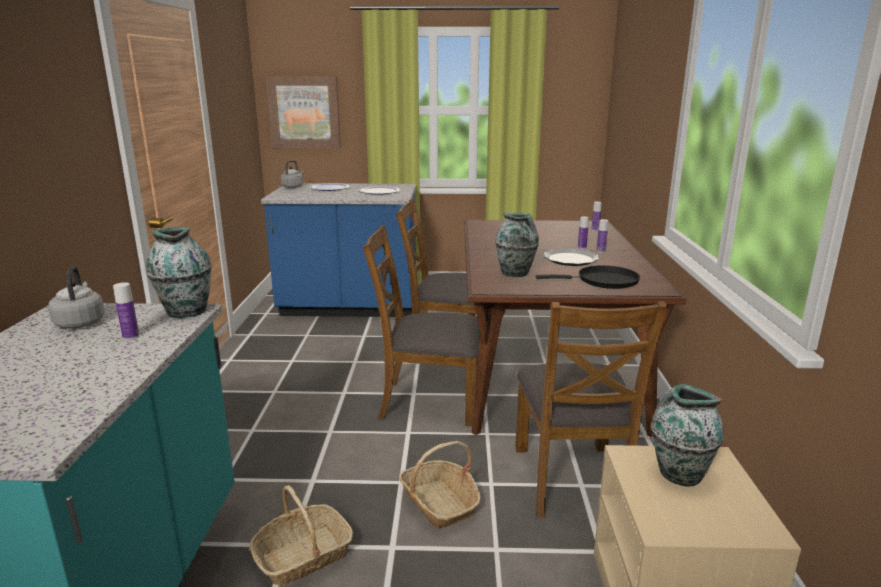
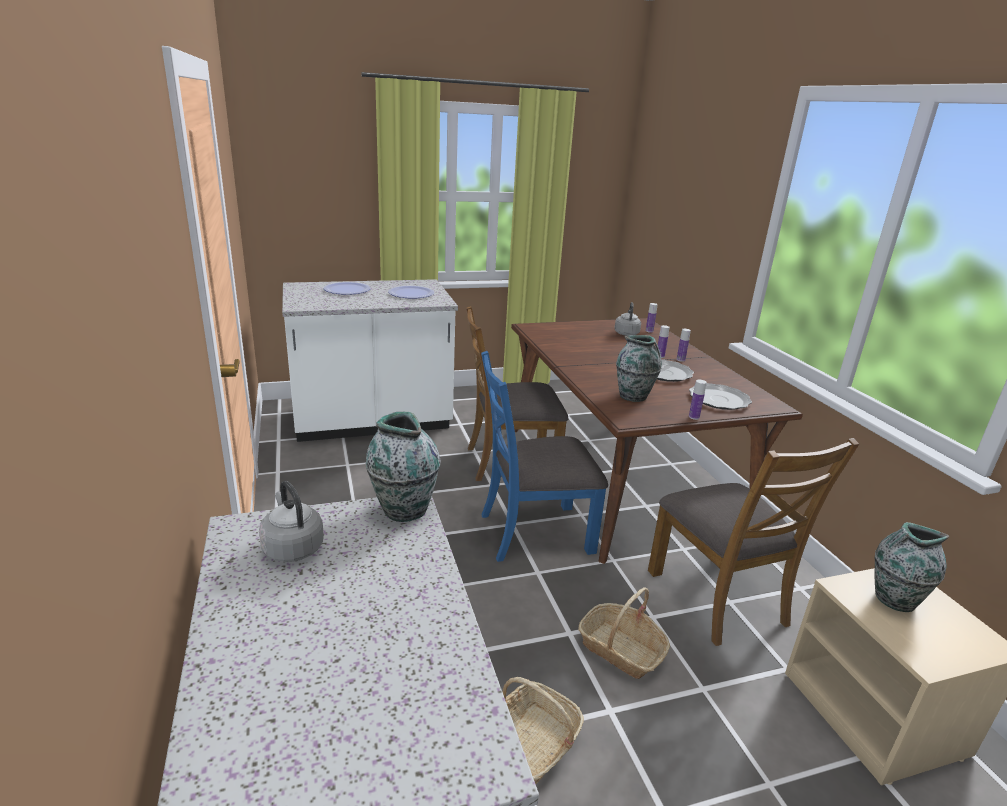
camera: 20 degrees left, 5 degrees up
bottle [113,282,139,340] -> bottle moved to [689,380,707,420]
blue counter [261,183,416,317] -> white counter [282,279,458,442]
picture [266,76,341,149] -> none
grey kettle [280,160,304,188] -> grey kettle moved to [614,302,641,336]
brown chair [363,225,480,426] -> blue chair [481,351,608,562]
black frying pan [536,265,640,289] -> plate [689,383,752,410]

